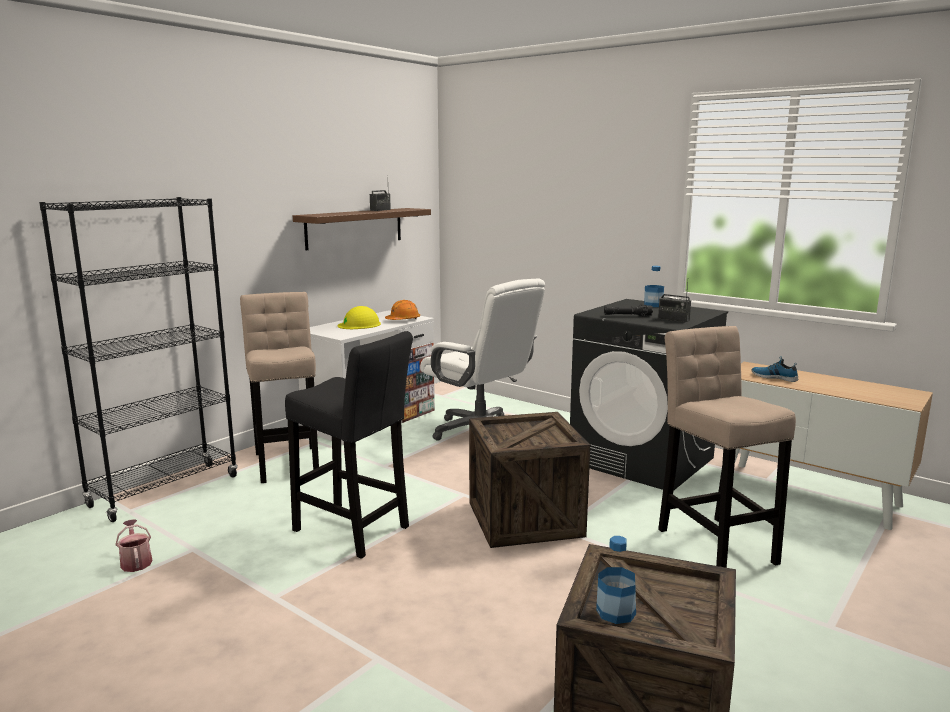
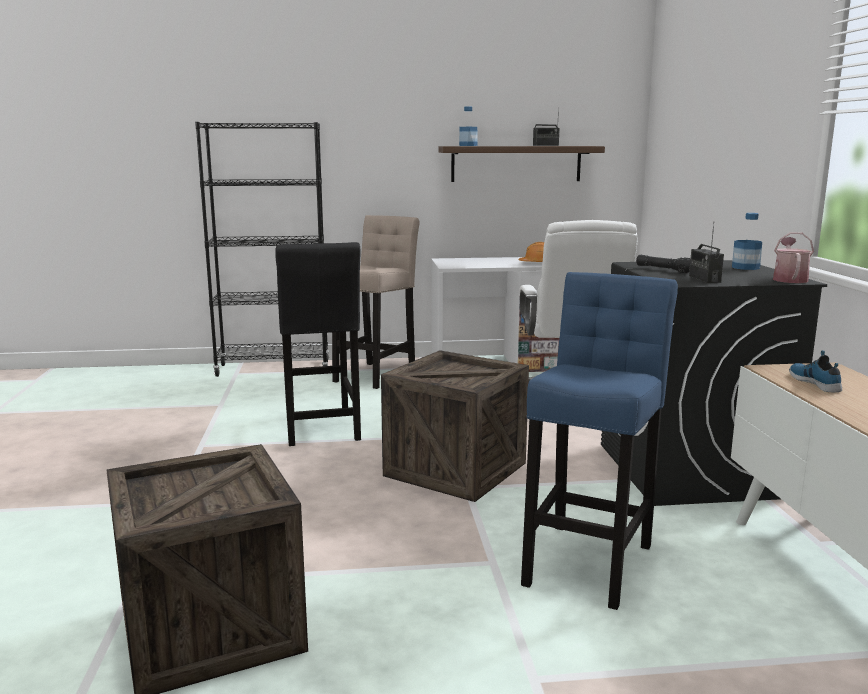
camera: 45 degrees right, 0 degrees up
watering can [115,519,152,572] -> watering can moved to [773,232,814,283]
yellow hard hat [337,306,381,329] -> none
bottle [596,536,636,624] -> bottle moved to [459,106,477,146]
beige stool [658,326,796,568] -> blue stool [521,272,678,610]

